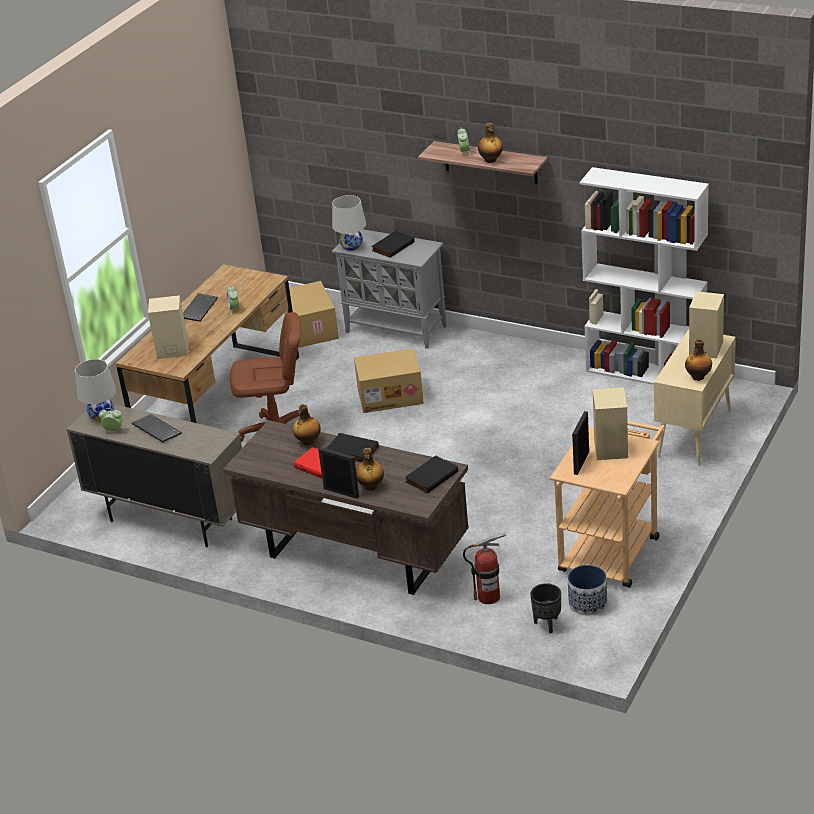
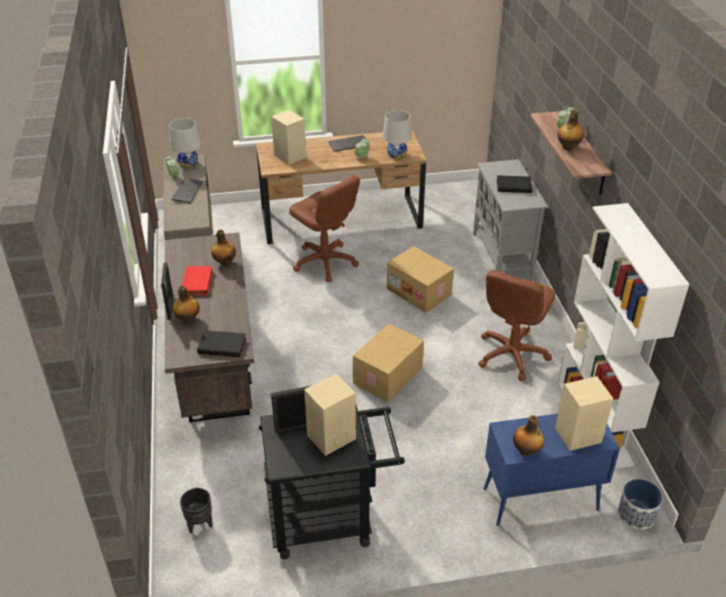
camera: 50 degrees right, 5 degrees up
cardboard box [285,281,339,348] -> cardboard box moved to [353,323,424,402]
black book [326,433,379,462] -> none
white table lamp [332,195,366,251] -> white table lamp moved to [382,110,412,159]
fire extinguisher [463,532,506,604] -> none
beige cart [550,421,665,588] -> black cart [259,405,405,559]
planter [568,565,607,616] -> planter moved to [618,479,663,530]
beige cabinet [654,329,736,465] -> blue cabinet [484,414,620,526]
none -> brown office chair [478,270,555,381]

